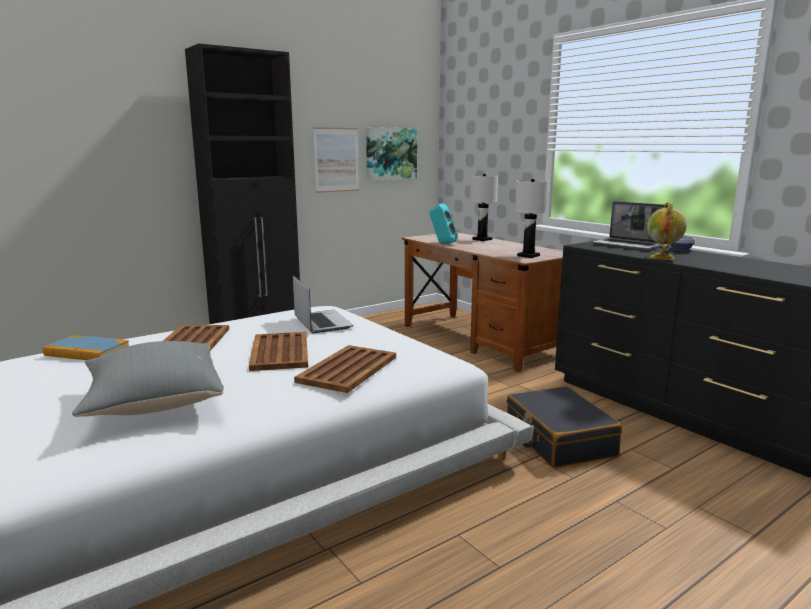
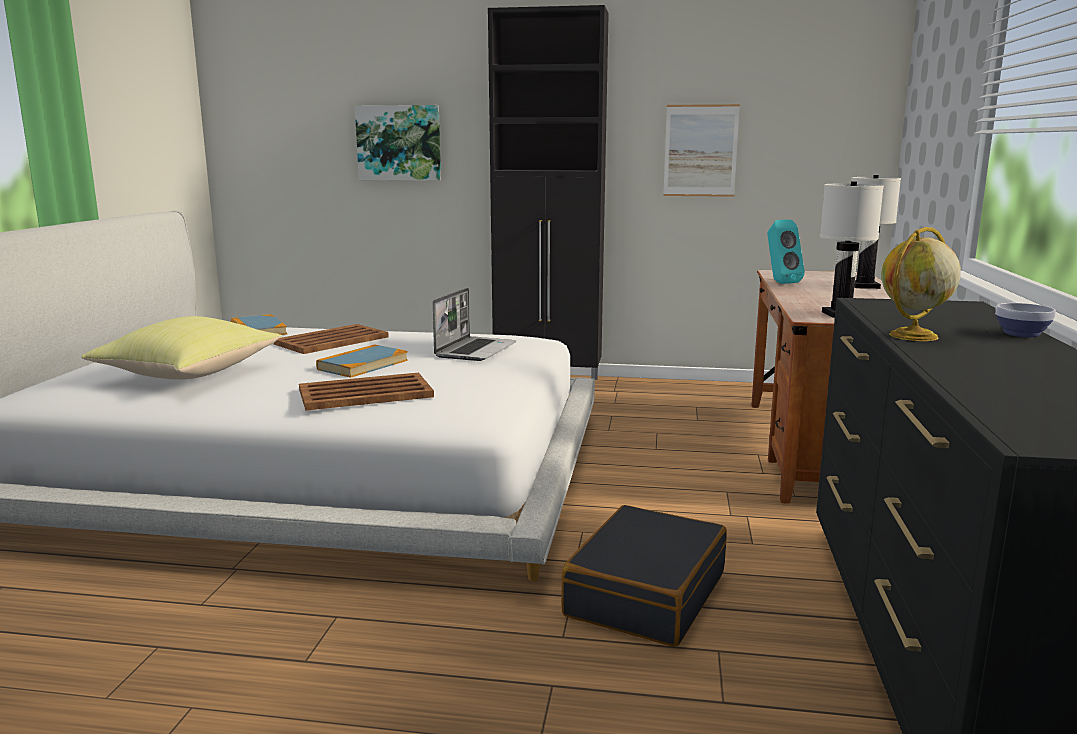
camera: 45 degrees right, 0 degrees up
grey pillow [72,341,224,417] -> yellow pillow [81,316,281,380]
brown tray [249,332,308,371] -> book [316,344,408,378]
picture [366,127,417,181] -> picture moved to [355,105,441,181]
laptop [593,201,669,250] -> none

